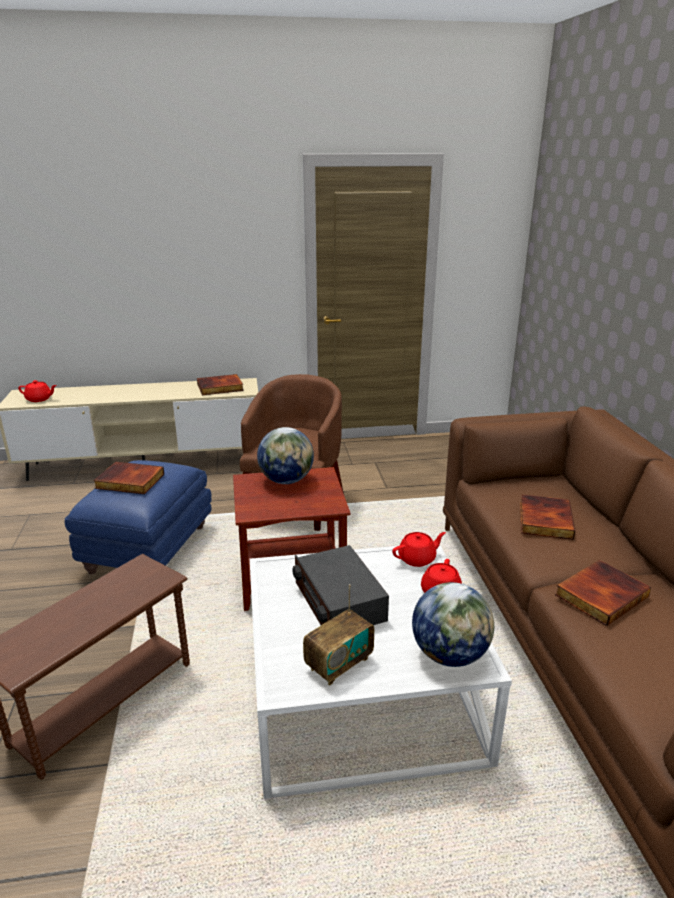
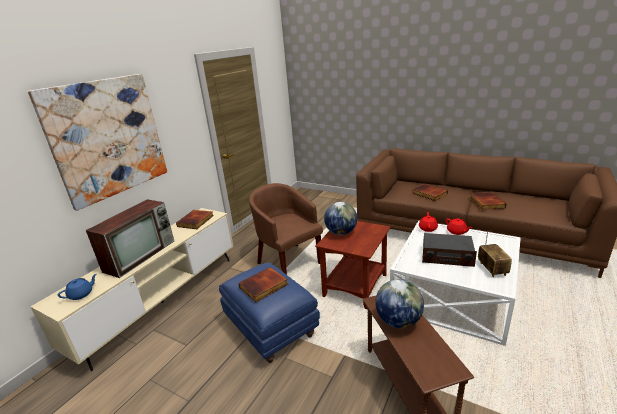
camera: 50 degrees left, 0 degrees up
red teapot [18,380,57,402] -> blue teapot [58,274,96,300]
globe [412,582,494,667] -> globe moved to [375,279,424,328]
none -> picture [28,74,167,211]
none -> television [86,199,174,278]

